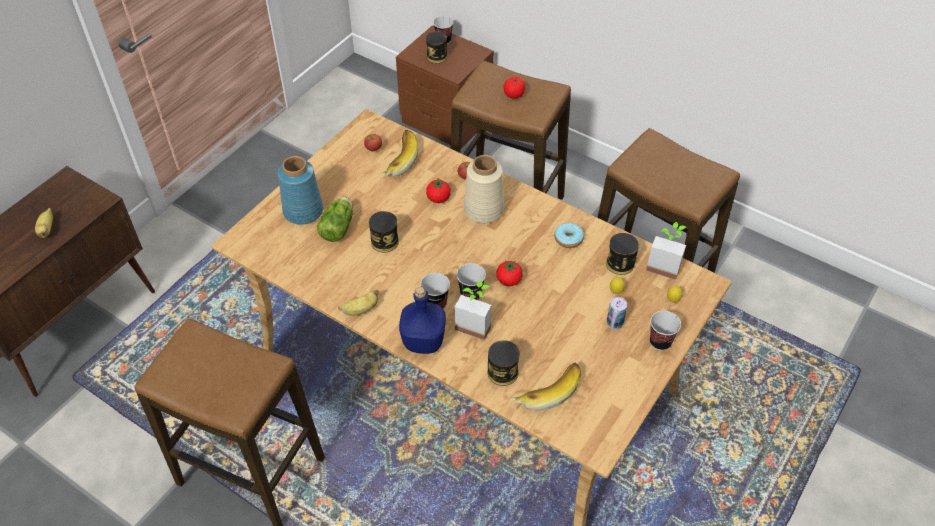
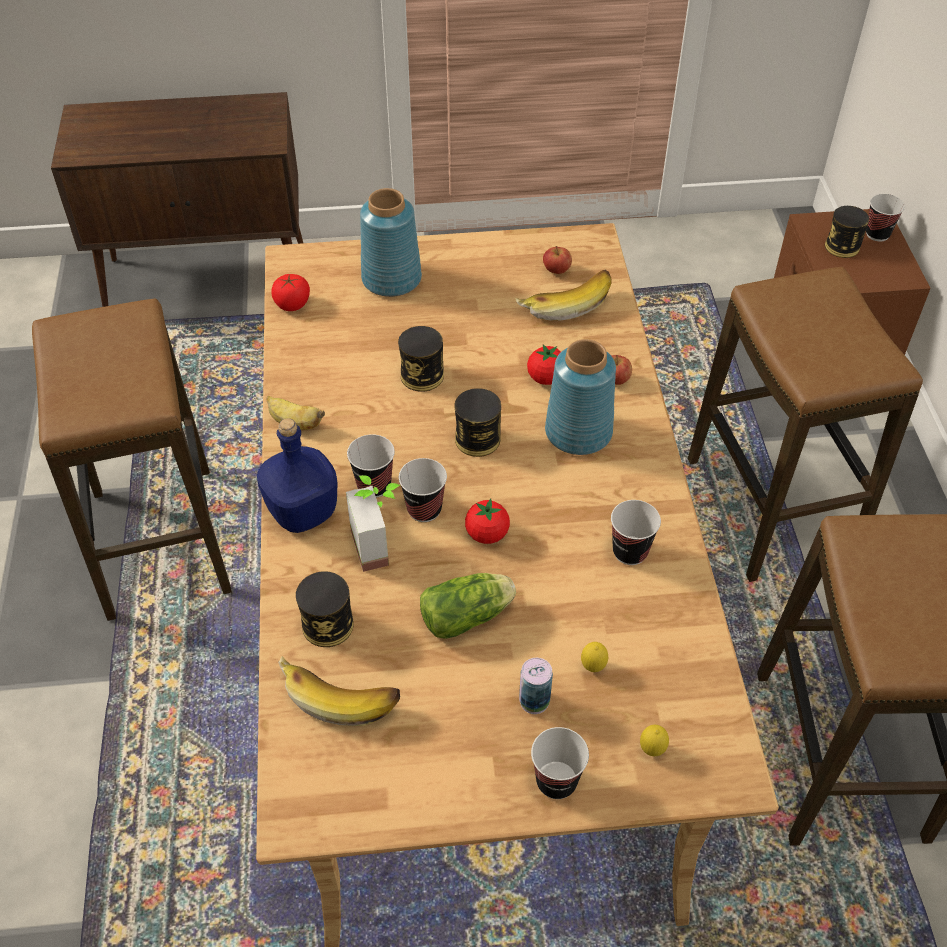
camera: 50 degrees right, 0 degrees up
banana [35,208,53,238] -> none
lettuce [317,197,353,242] -> lettuce moved to [420,573,516,639]
beige vase [464,155,504,223] -> blue vase [545,339,616,455]
tomato [503,77,525,99] -> tomato moved to [271,274,310,311]
donut [554,222,584,248] -> cup [611,500,661,565]
can [606,233,639,275] -> can moved to [454,388,501,457]
potted plant [646,222,686,280] -> none

